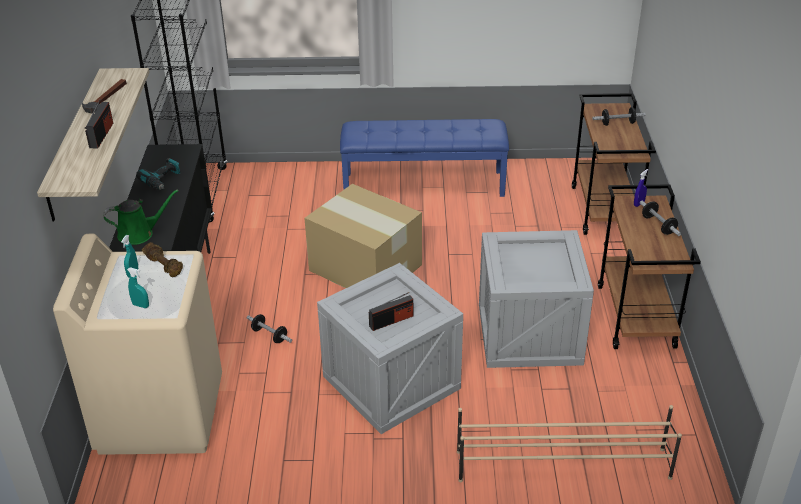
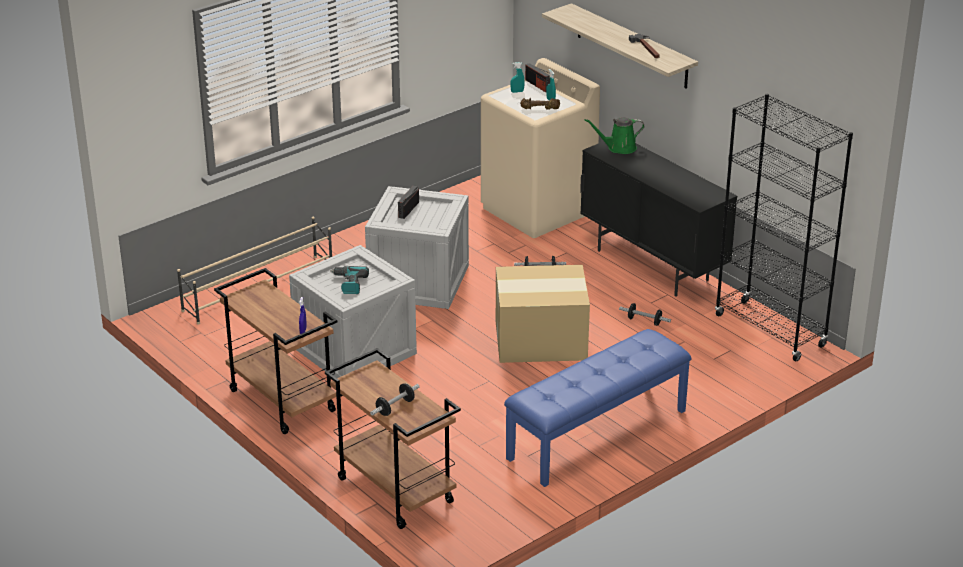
camera: 140 degrees right, 5 degrees down
radio [85,99,113,149] -> radio moved to [525,63,550,92]
green watering can [103,190,178,245] -> green watering can turned 45 degrees clockwise [584,117,644,154]
power drill [136,158,180,190] -> power drill moved to [330,266,369,294]
dumbbell [640,201,681,236] -> dumbbell moved to [619,303,671,326]

